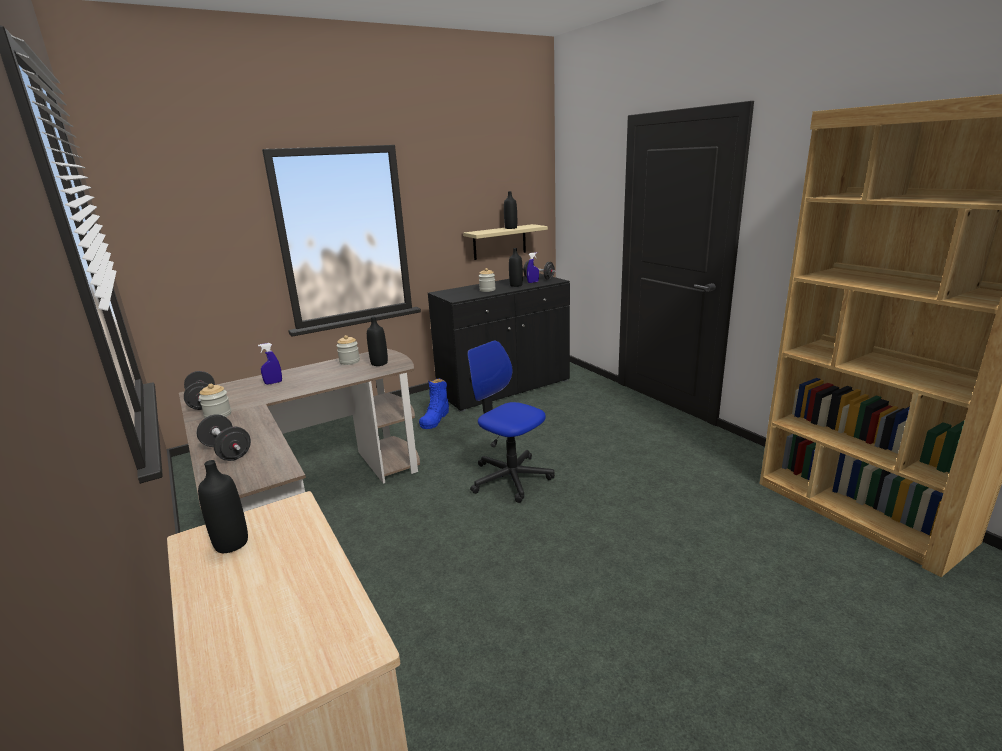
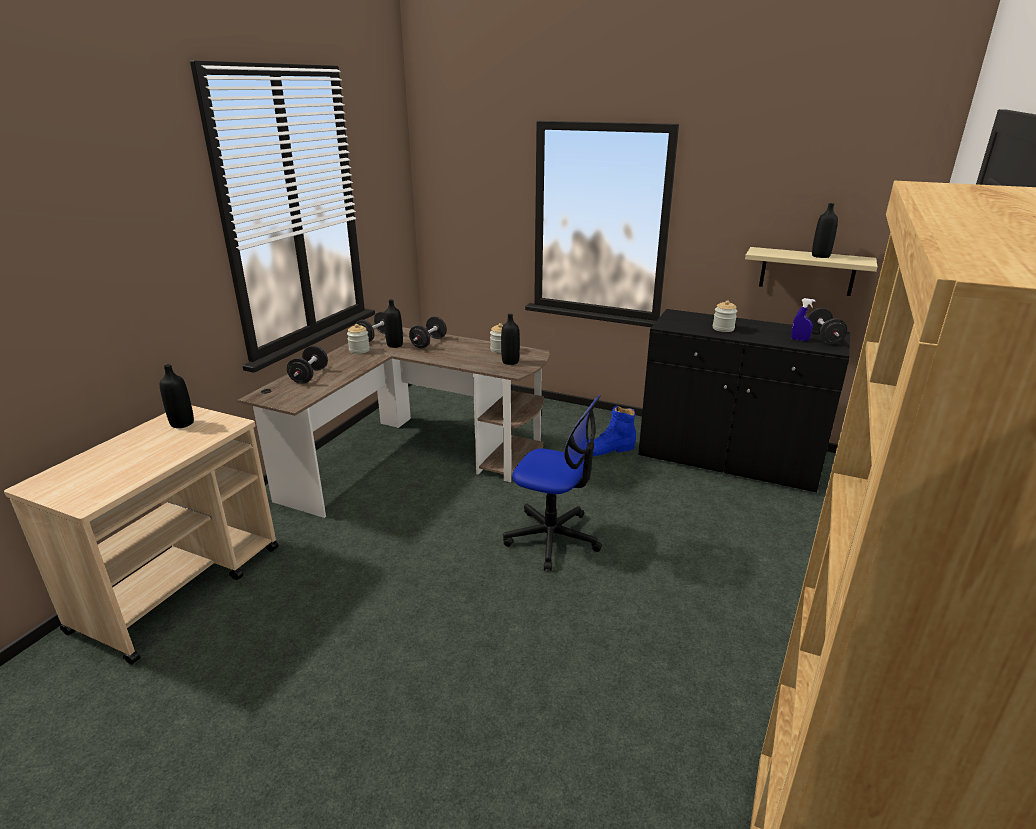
camera: 55 degrees right, 5 degrees up
blue spray bottle [258,343,282,385] -> black dumbbell [409,316,447,348]
office chair [467,340,555,503] -> office chair turned 105 degrees clockwise [503,395,602,571]
black bottle [509,248,523,287] -> black bottle moved to [384,299,403,348]

